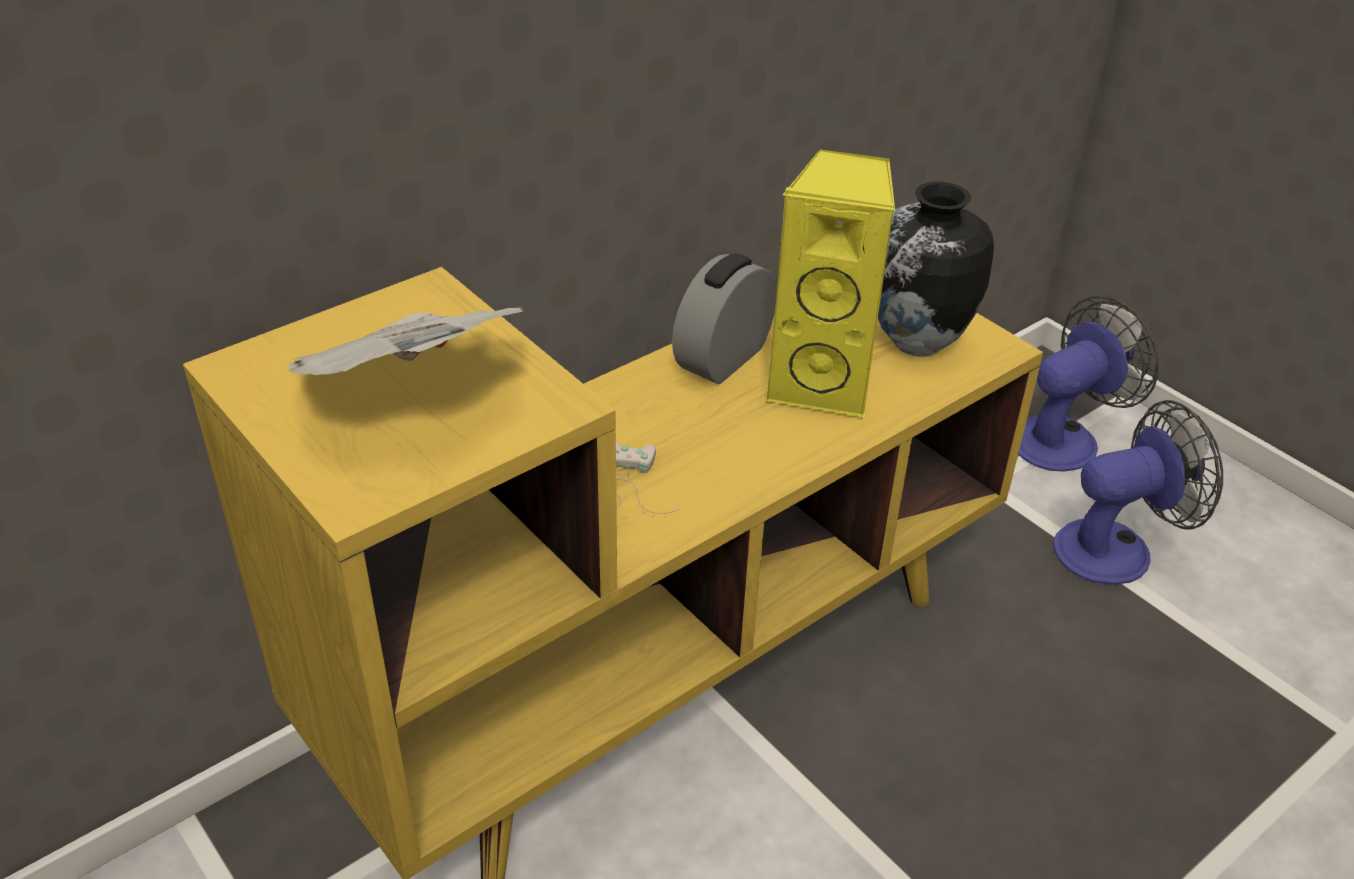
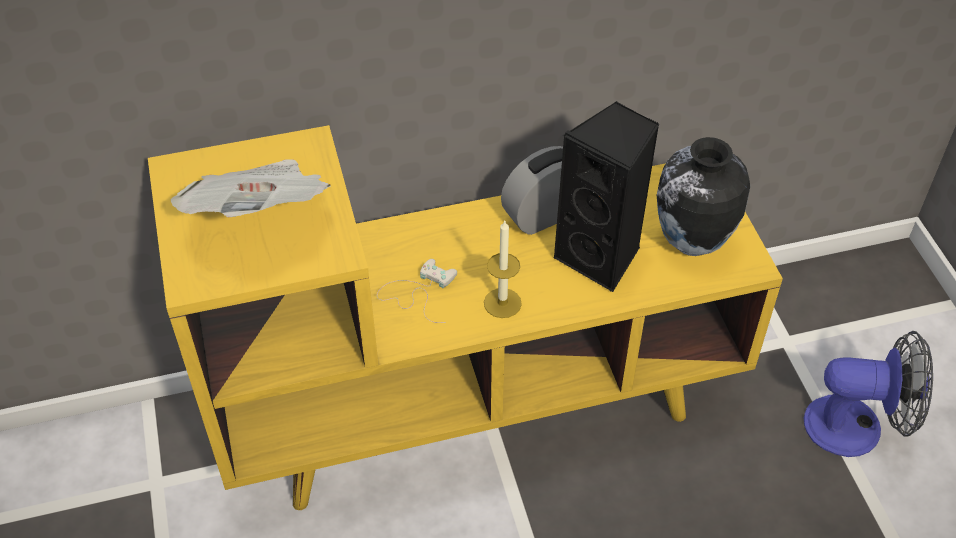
camera: 25 degrees right, 10 degrees up
yellow speaker [765,148,895,417] -> black speaker [553,101,659,293]
fan [1018,296,1159,472] -> none
none -> candle [484,221,522,318]

